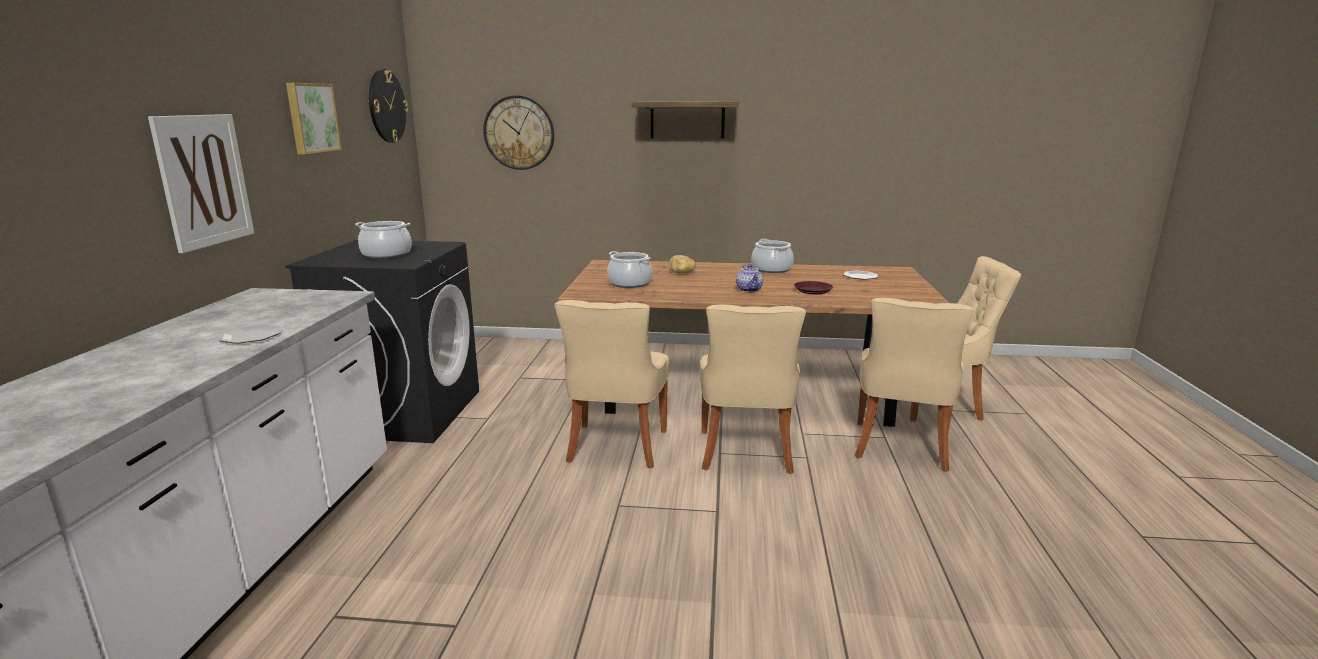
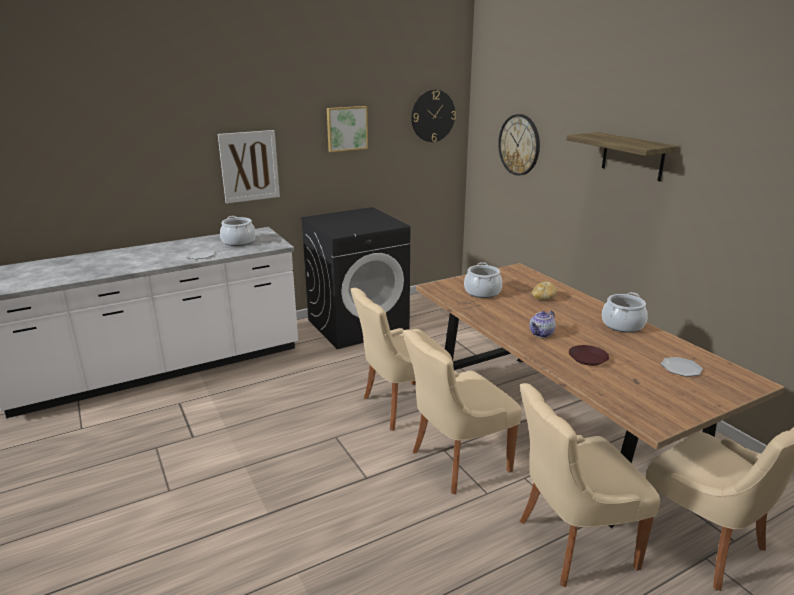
camera: 55 degrees right, 5 degrees up
cooking pot [355,221,412,259] -> cooking pot moved to [220,216,256,246]

